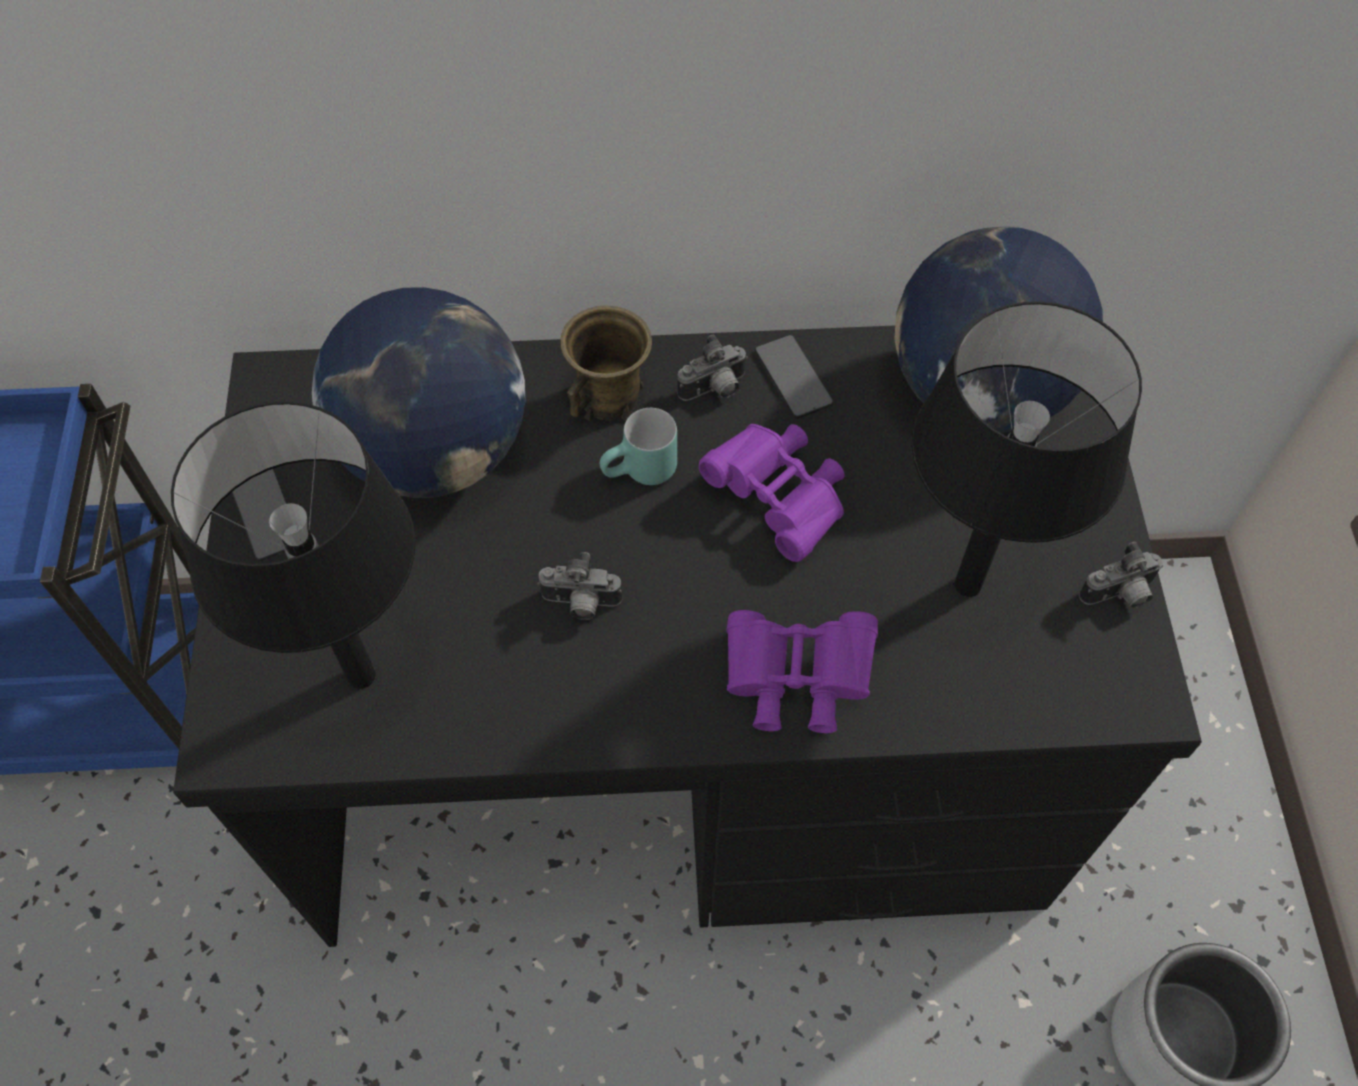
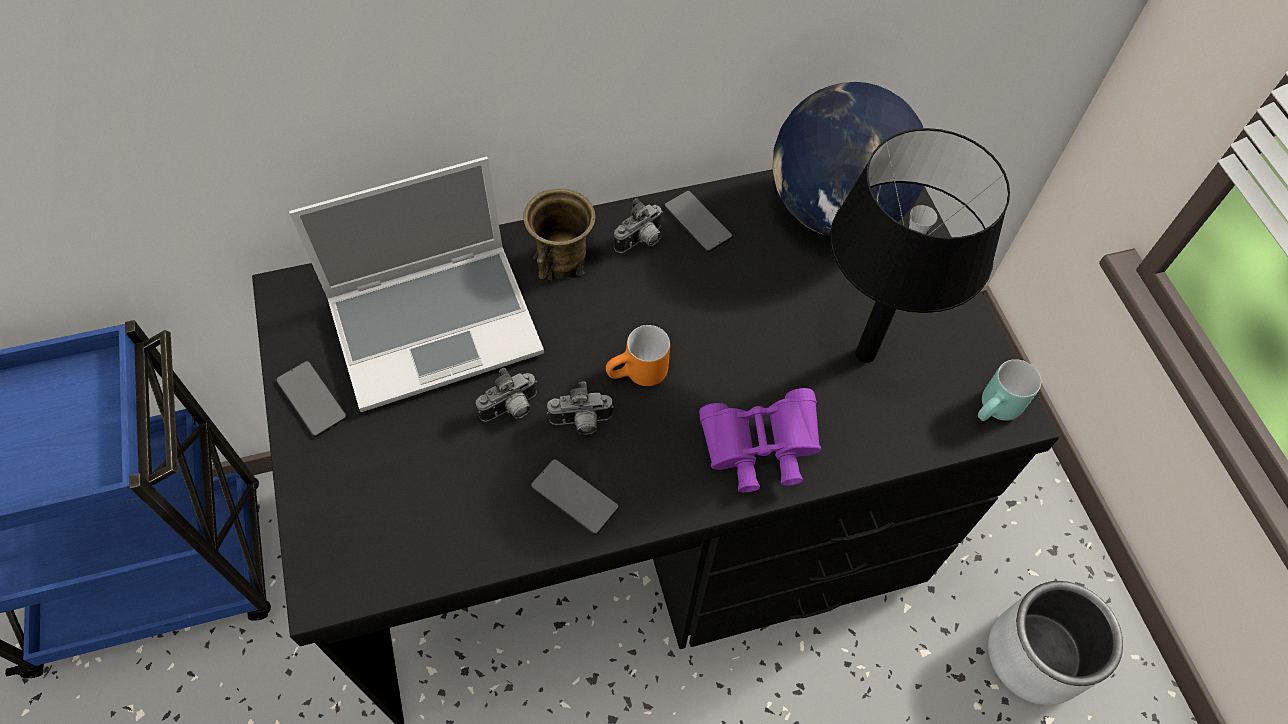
camera: 15 degrees left, 0 degrees up
black table lamp [171,401,416,689] -> none
globe [312,287,526,498] -> laptop [289,157,544,412]
turquoise mug [600,408,677,485] -> turquoise mug moved to [978,359,1041,421]
purple binoculars [699,424,844,562] -> none
camera [1079,542,1163,608] -> camera moved to [476,368,537,422]
none -> phone [530,459,619,535]
none -> orange mug [606,325,670,386]

